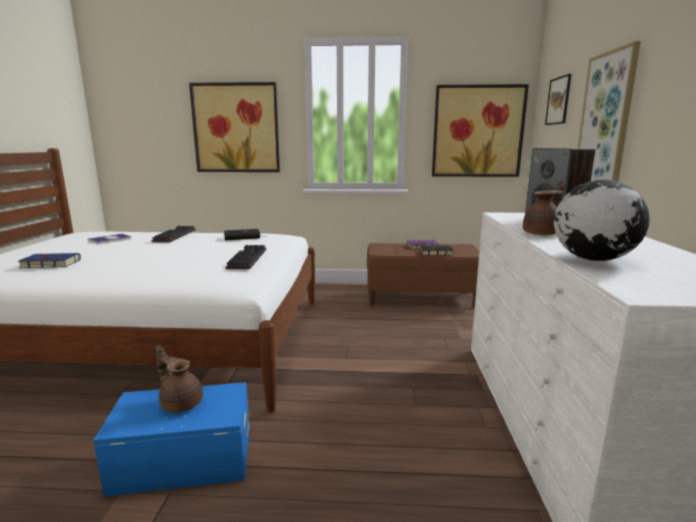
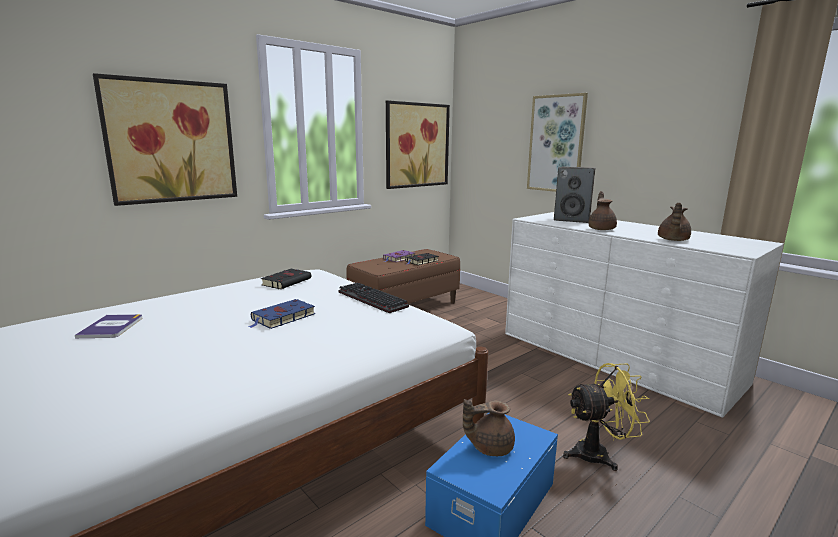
camera: 45 degrees left, 0 degrees up
blue book [19,253,81,268] -> blue book moved to [248,299,315,329]
keyboard [152,226,196,243] -> none
picture [545,74,571,125] -> none
globe [554,179,650,261] -> brown teapot [658,203,691,241]
none -> yellow fan [563,363,650,471]

